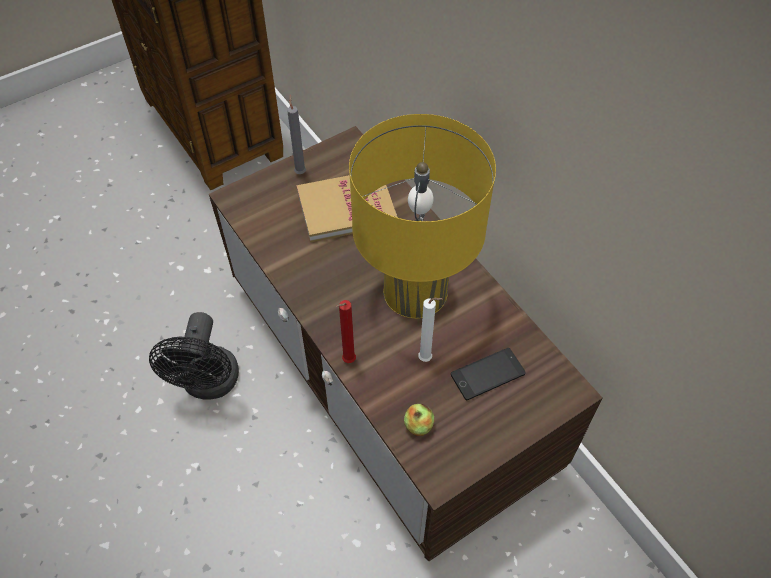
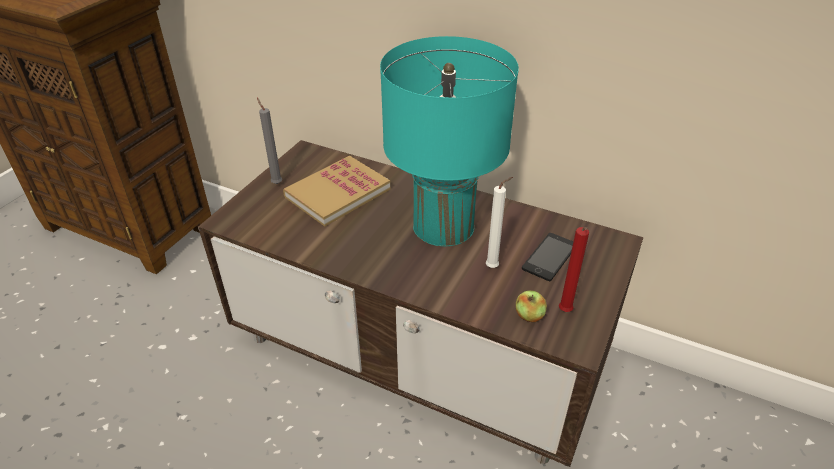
camera: 30 degrees left, 15 degrees down
black fan [149,312,239,400] -> none
red candle [336,300,356,363] -> red candle moved to [559,227,589,312]
yellow table lamp [349,114,496,319] -> turquoise table lamp [380,36,519,246]

